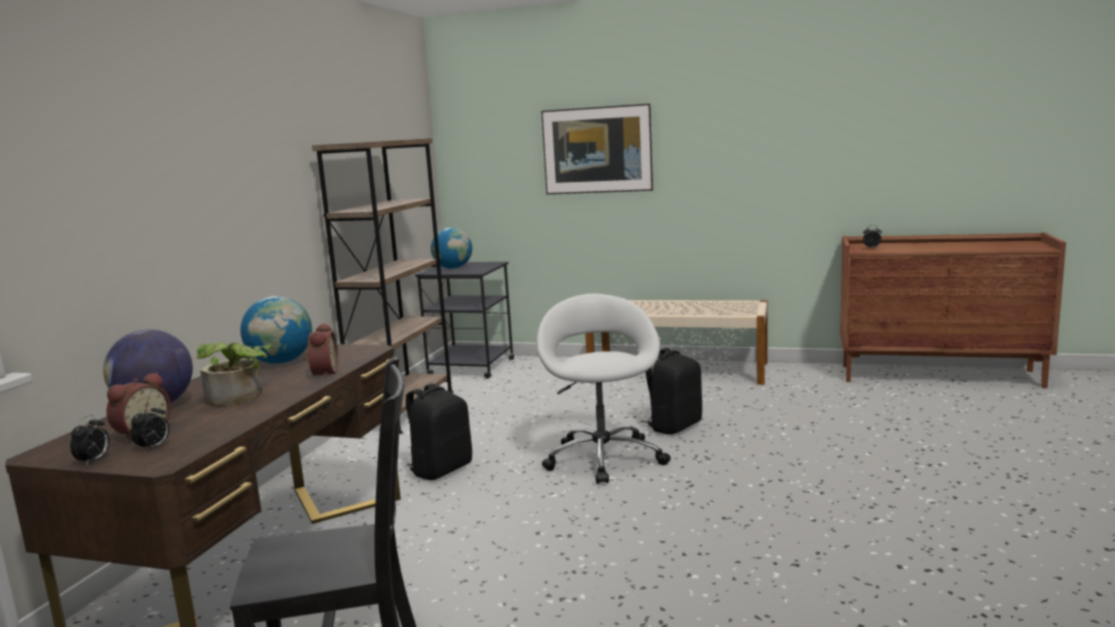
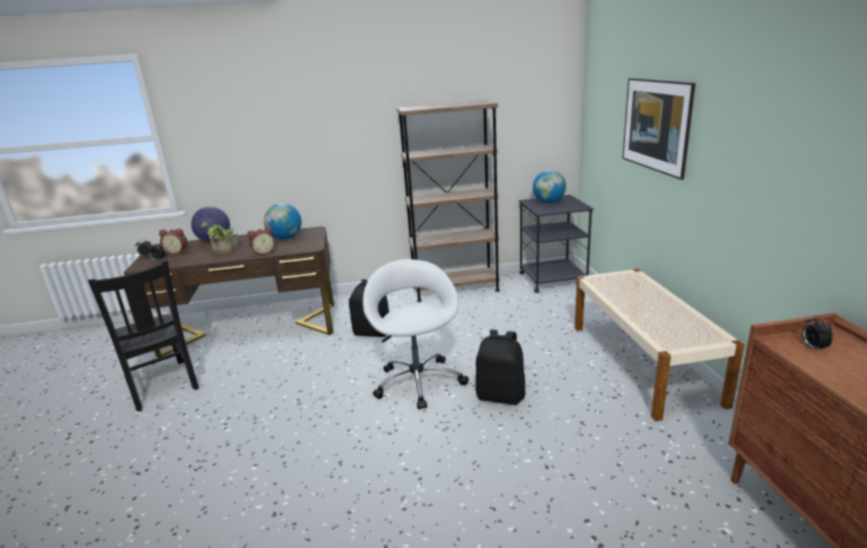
camera: 65 degrees right, 10 degrees up
white office chair [536,294,671,484] -> white office chair turned 75 degrees counterclockwise [363,259,469,409]

